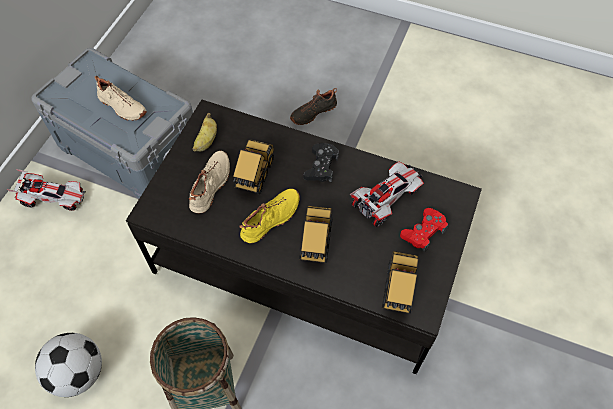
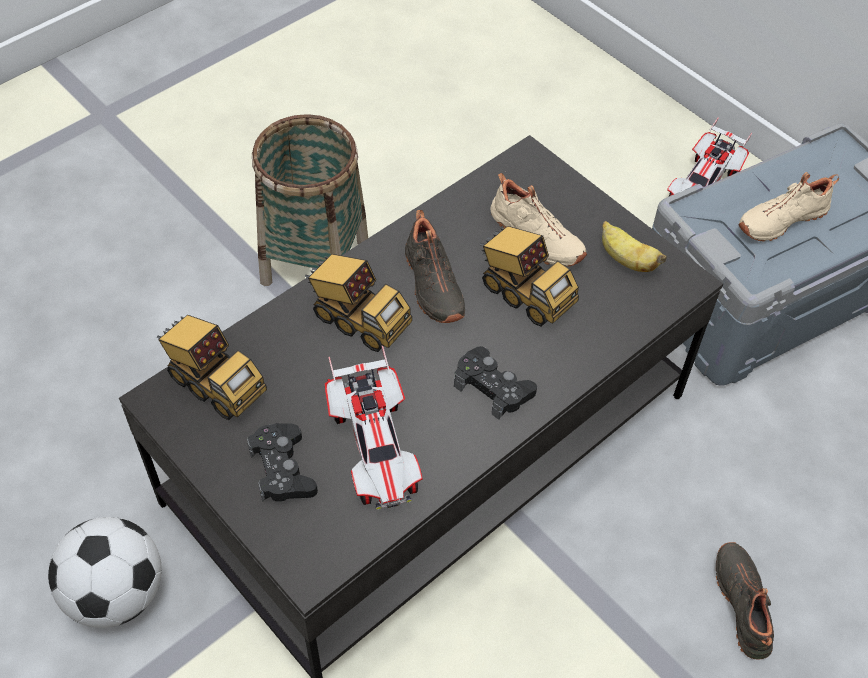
camera: 115 degrees right, 5 degrees down
football [35,333,102,397] -> football moved to [48,517,162,628]
yellow shoe [239,189,300,243] -> black shoe [405,210,465,323]
red game controller [400,208,448,252] -> black game controller [247,423,318,502]

